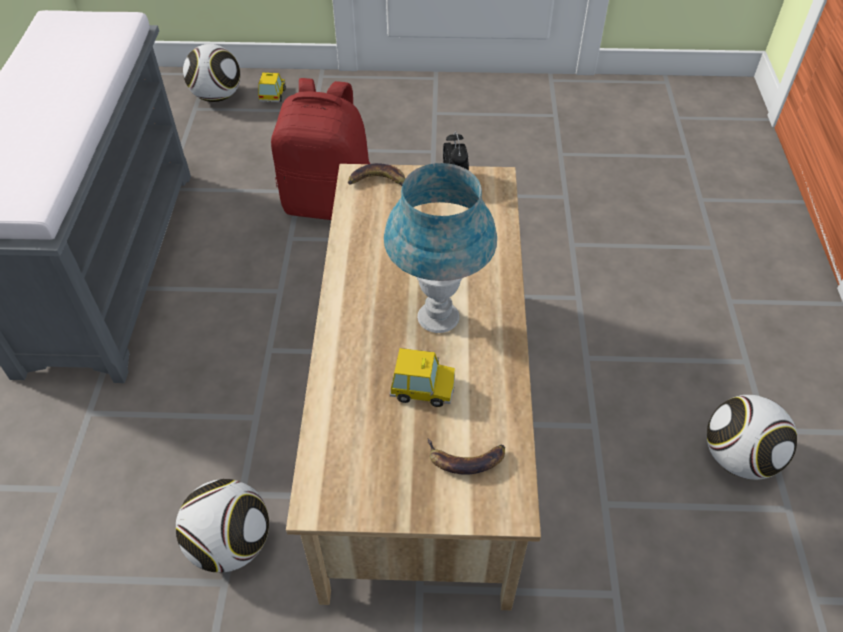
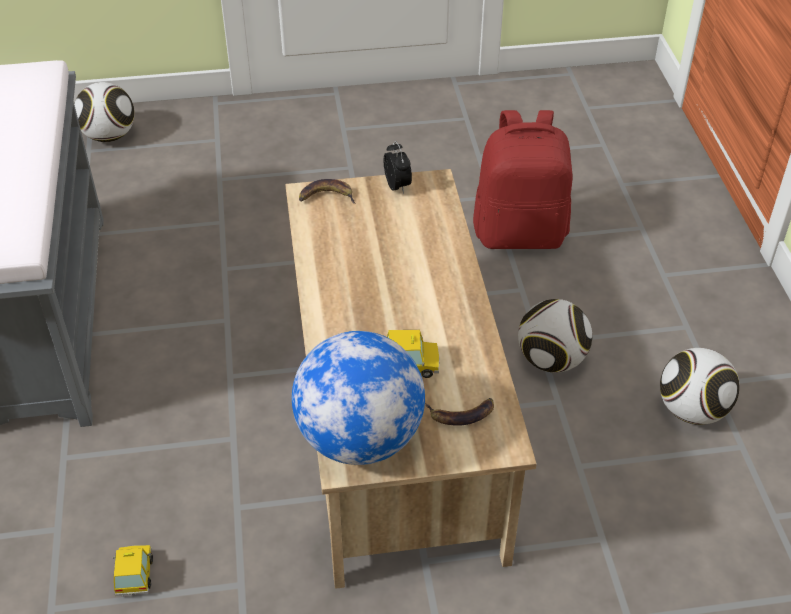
camera: 10 degrees left, 5 degrees down
football [176,479,269,573] -> football moved to [518,299,592,373]
toy car [258,72,286,103] -> toy car moved to [113,545,153,597]
red backpack [271,78,370,220] -> red backpack moved to [473,110,572,249]
blue table lamp [384,163,497,333] -> none
none -> globe [292,331,425,465]

